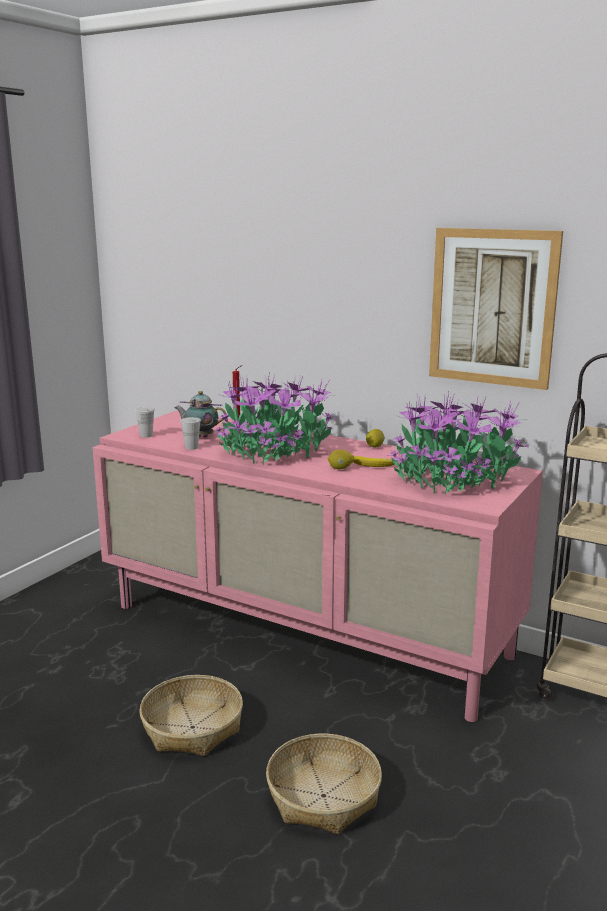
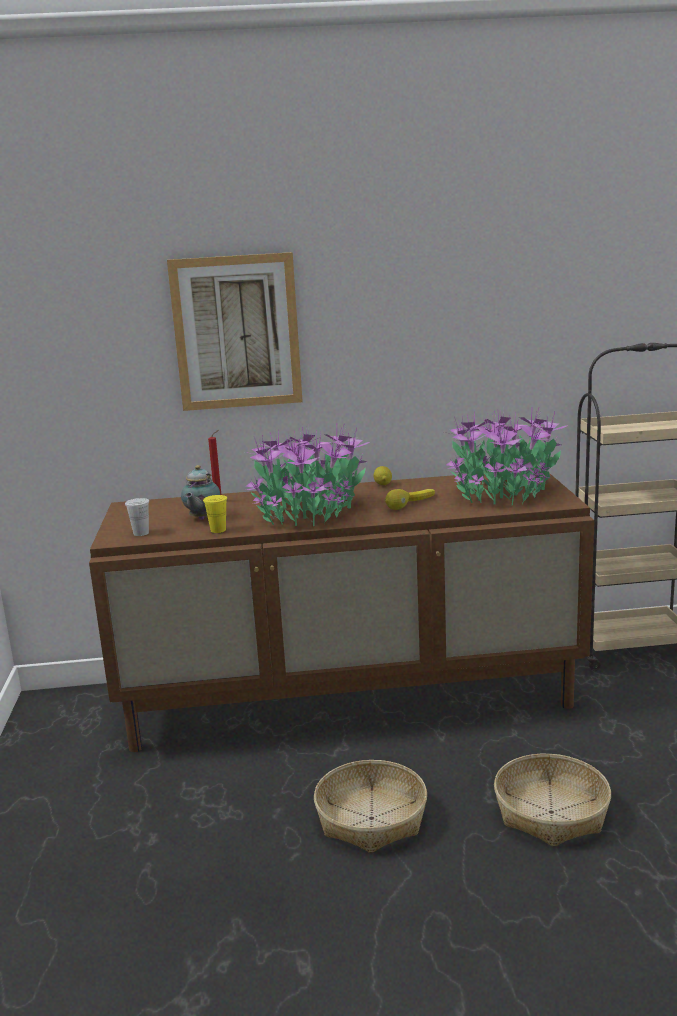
camera: 35 degrees left, 0 degrees up
pink cabinet [93,410,543,722] -> brown cabinet [89,471,594,752]
teapot [174,391,226,437] -> teapot turned 60 degrees counterclockwise [181,465,221,520]
white cup [180,417,201,450] -> yellow cup [203,495,227,533]
picture [429,228,563,390] -> picture moved to [167,252,303,411]

